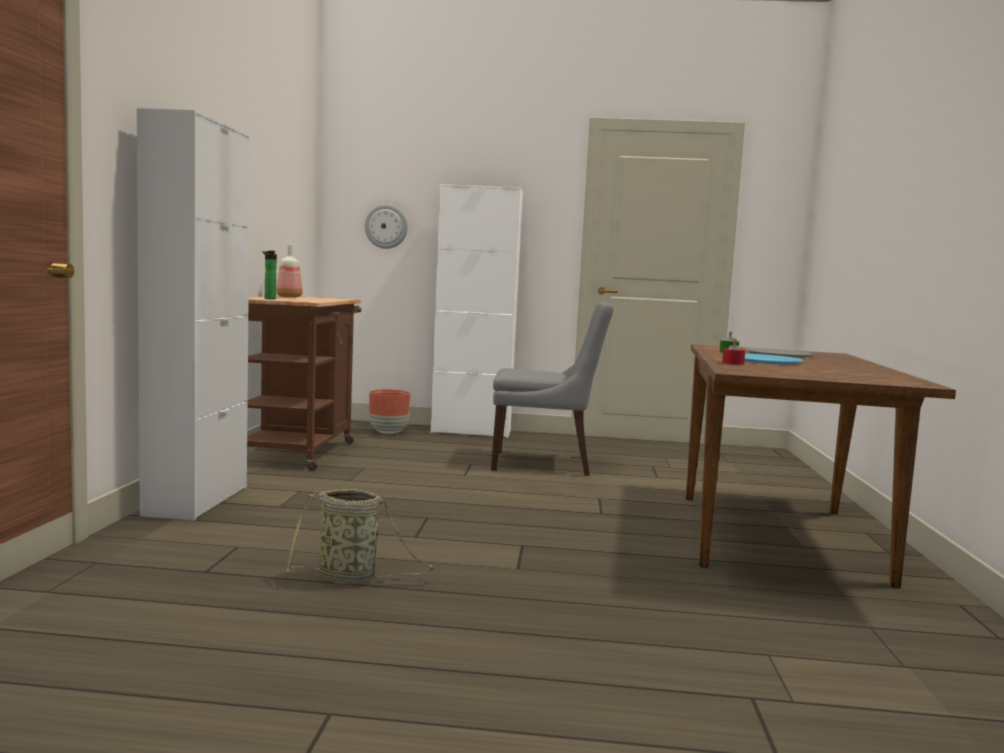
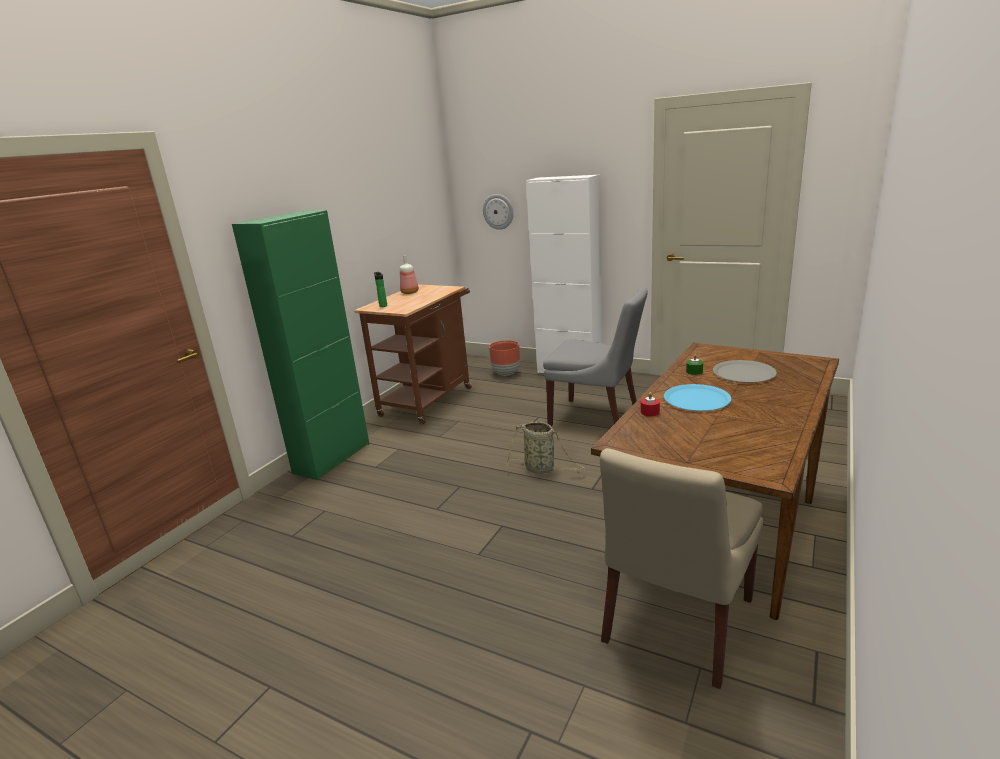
camera: 25 degrees right, 15 degrees up
white cabinet [137,108,250,521] -> green cabinet [232,210,369,480]
basket [285,489,434,584] -> basket moved to [506,422,585,474]
none -> beige chair [600,448,763,689]

